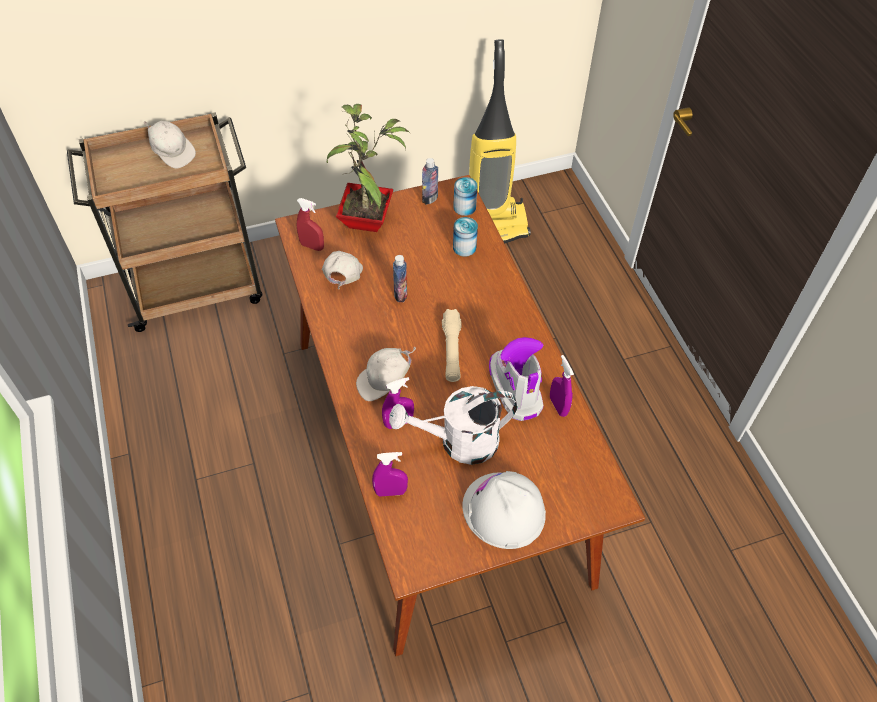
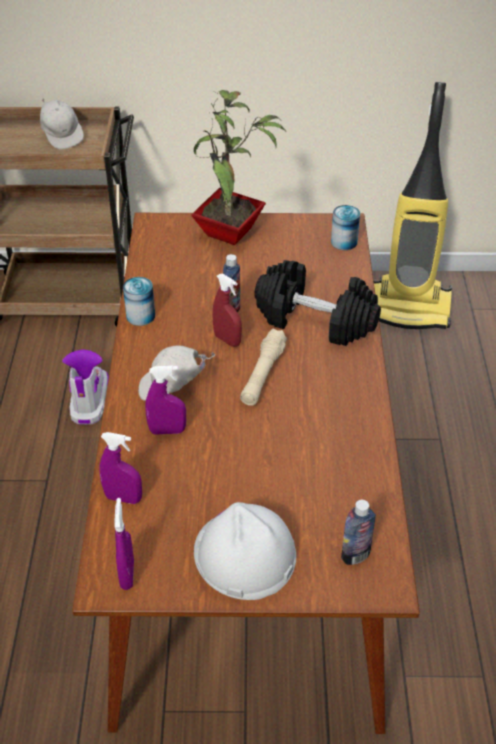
camera: 20 degrees right, 10 degrees down
red spray bottle [297,198,324,251] -> red spray bottle moved to [213,274,242,347]
white cap [322,251,363,289] -> none
white watering can [389,386,517,465] -> none
bottle [422,158,438,205] -> bottle moved to [341,500,376,565]
can [453,217,478,257] -> can moved to [123,277,155,326]
boot [489,337,544,421] -> boot moved to [62,349,109,425]
purple spray bottle [550,355,574,417] -> purple spray bottle moved to [114,498,134,590]
none -> black dumbbell [254,260,381,346]

